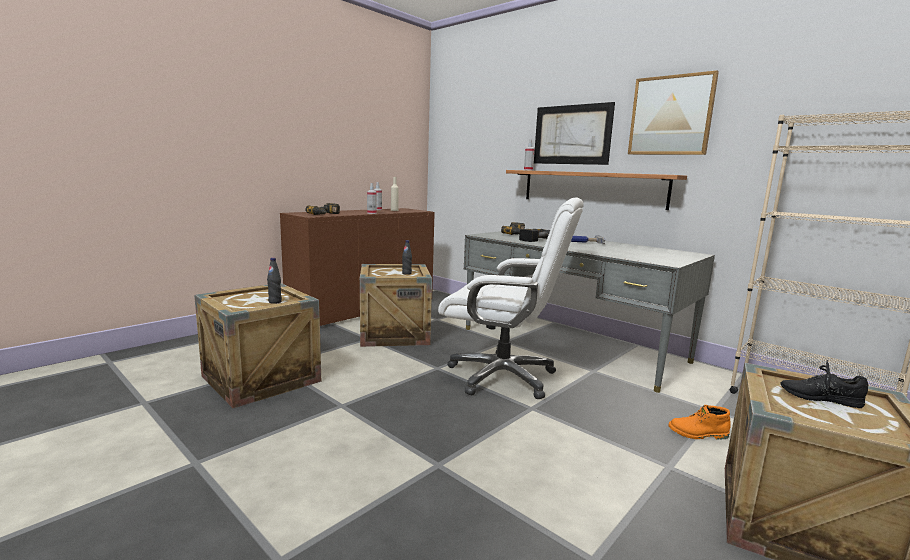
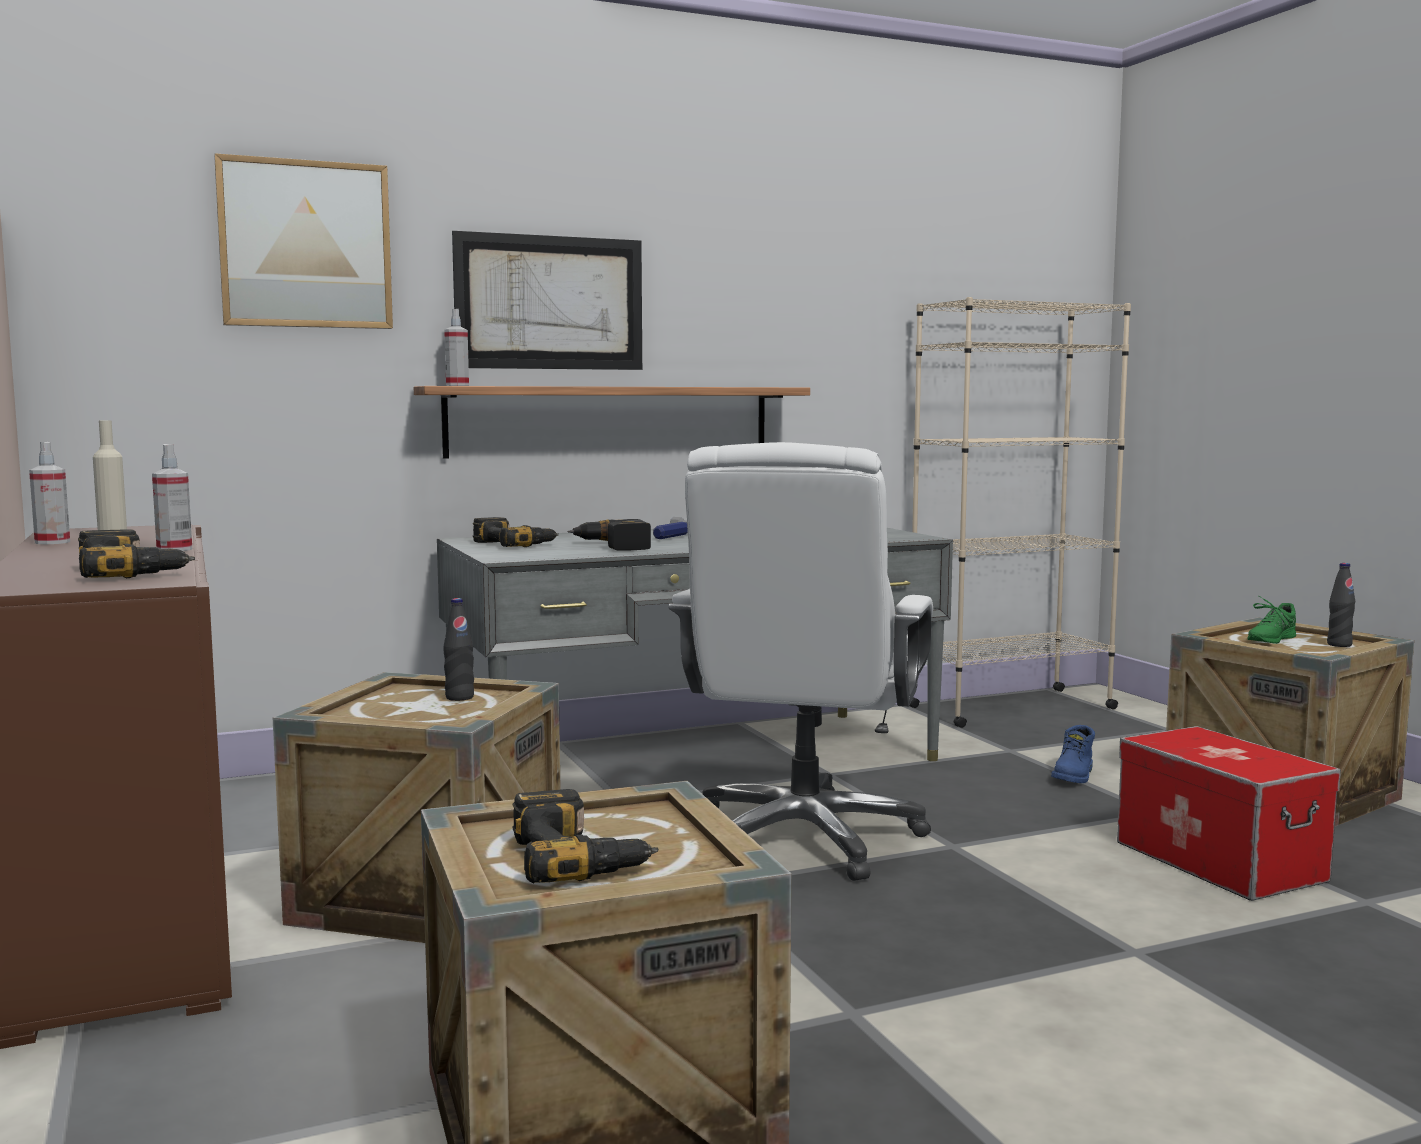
camera: 65 degrees left, 5 degrees down
black bottle [267,258,282,304] -> black bottle moved to [1327,563,1355,647]
white office chair [438,197,584,399] -> white office chair turned 150 degrees clockwise [668,442,933,881]
picture [628,70,719,155] -> picture moved to [214,153,393,329]
orange boot [668,405,731,440] -> blue boot [1051,725,1095,783]
black shoe [780,360,868,408] -> green shoe [1247,596,1296,644]
none -> power drill [512,789,658,883]
none -> storage box [1117,726,1341,901]

